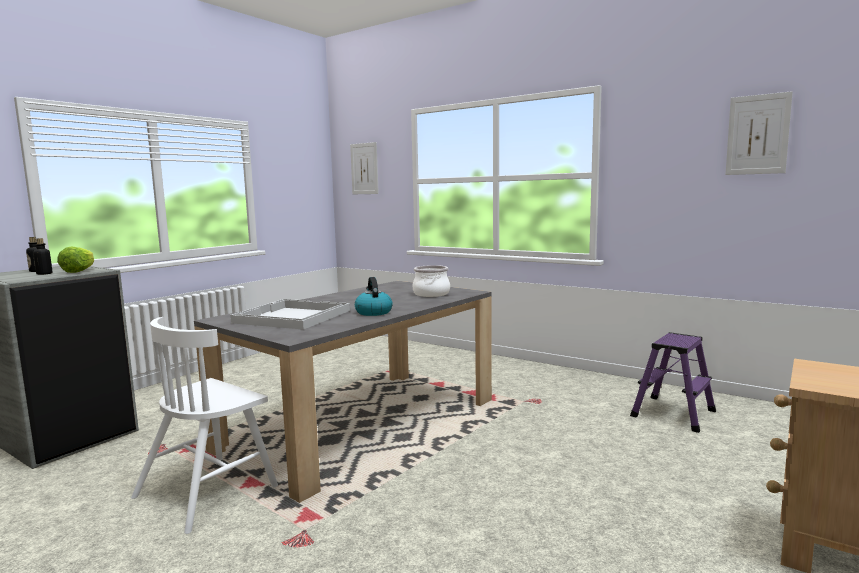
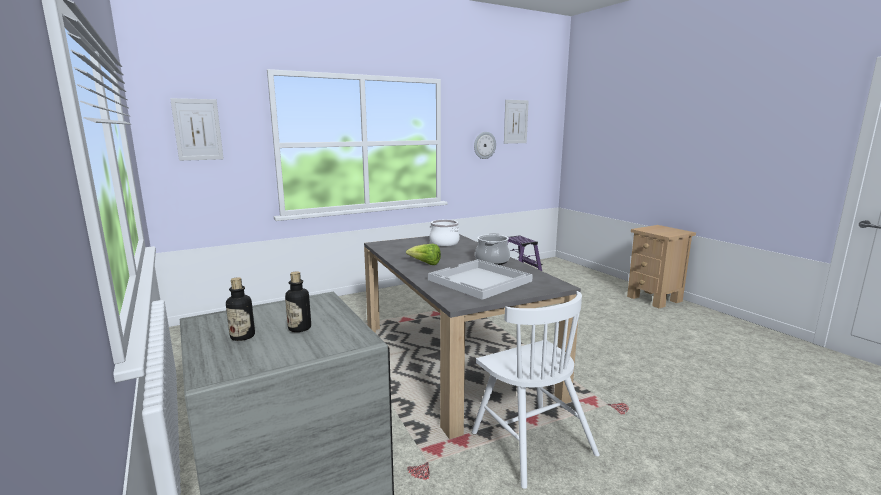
camera: 65 degrees left, 5 degrees up
lettuce [57,246,94,273] -> lettuce moved to [406,244,441,265]
kettle [355,277,393,316] -> cooking pot [475,233,510,265]
none -> wall clock [474,132,496,159]

